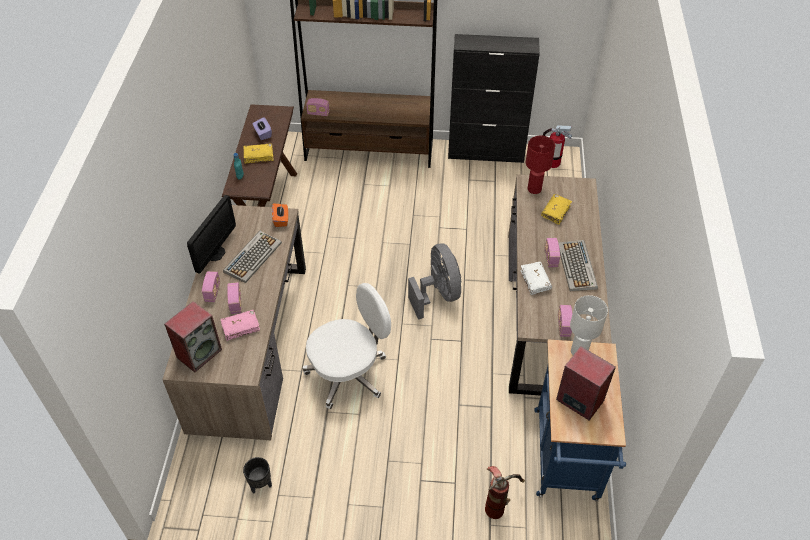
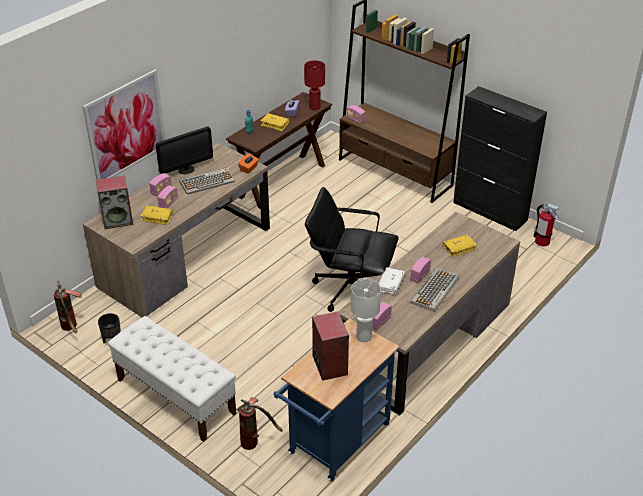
camera: 35 degrees right, 10 degrees down
pink book [220,310,260,341] -> yellow book [141,205,173,225]
white office chair [303,283,391,409] -> none
grey fan [408,244,462,320] -> black office chair [305,187,398,312]
red table lamp [526,136,555,194] -> red table lamp moved to [304,60,325,110]
none -> fire extinguisher [54,281,82,334]
none -> picture [83,70,165,180]
none -> white bench [108,316,236,442]

